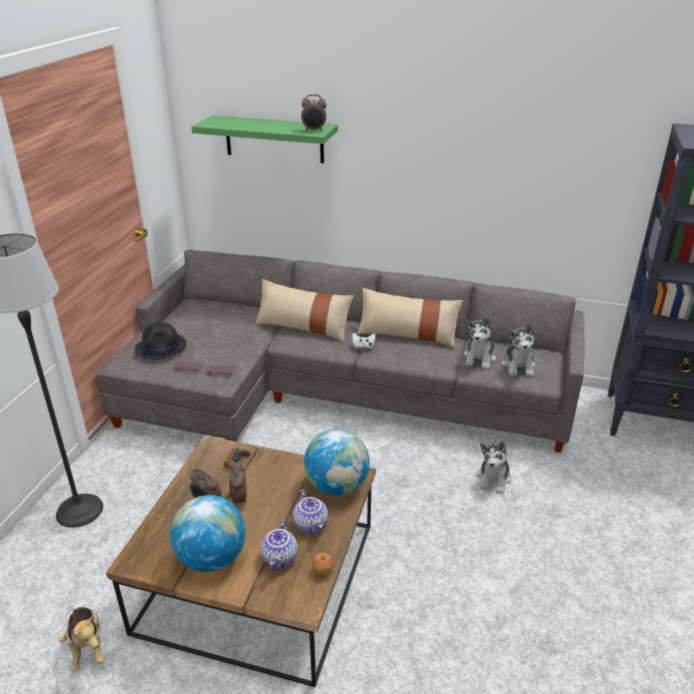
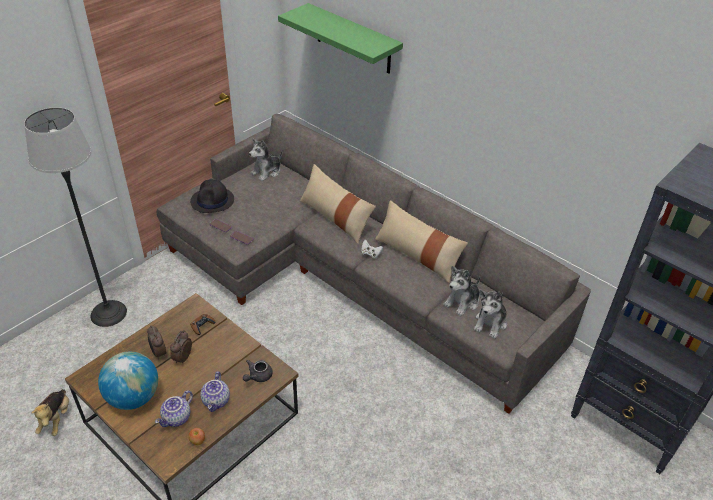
camera: 25 degrees right, 10 degrees up
alarm clock [301,94,326,131] -> none
globe [304,429,370,496] -> grey teapot [243,360,273,382]
plush toy [477,441,511,494] -> plush toy moved to [249,139,282,181]

